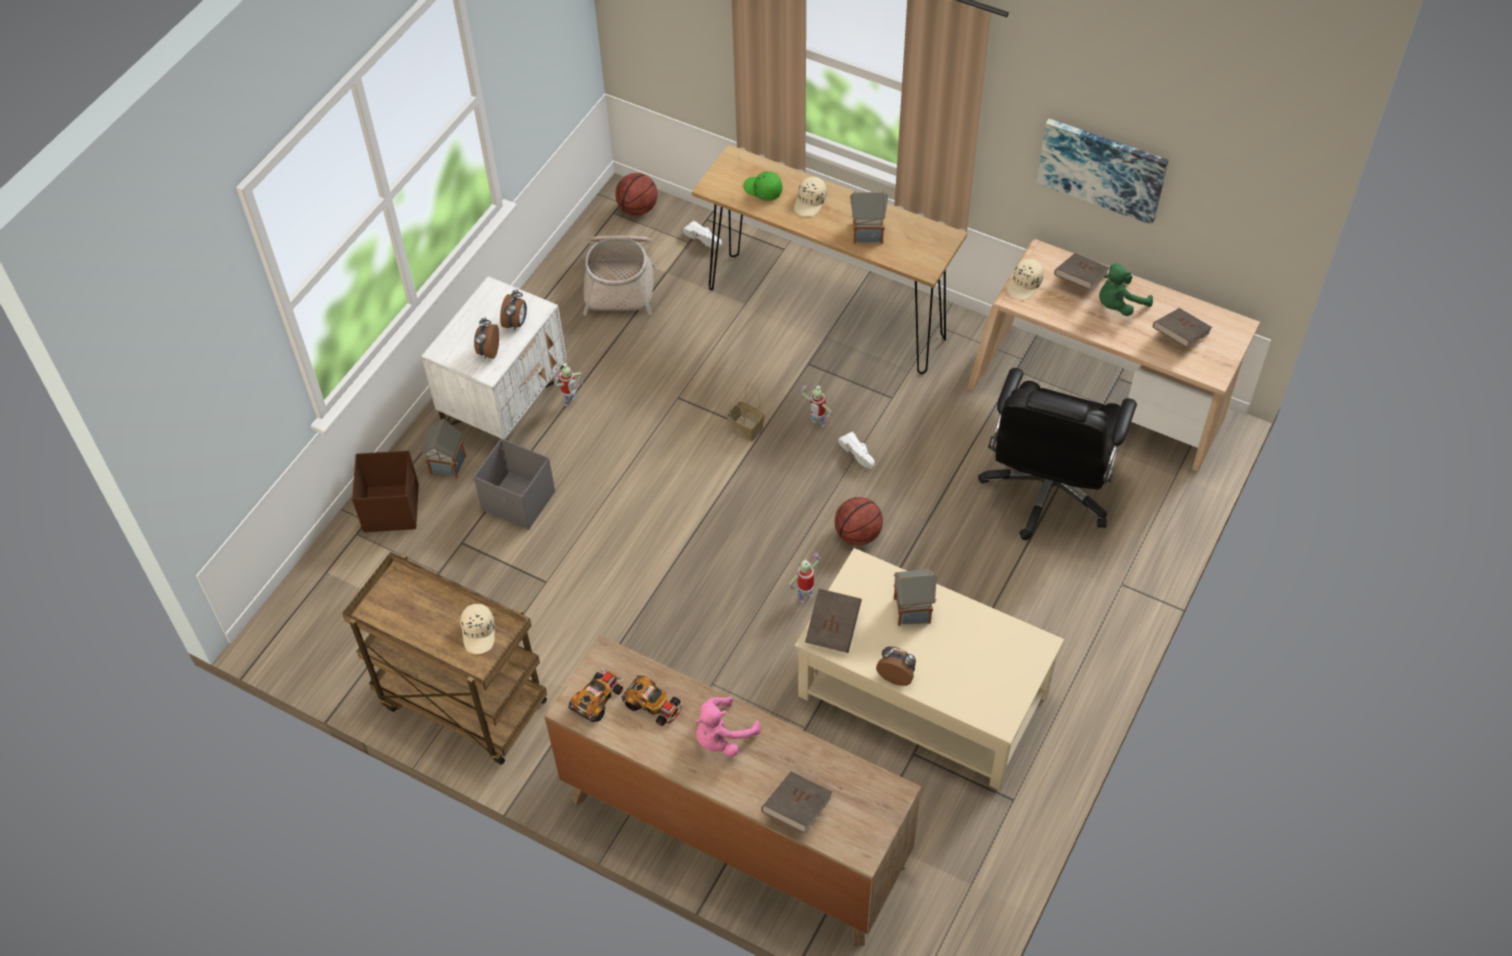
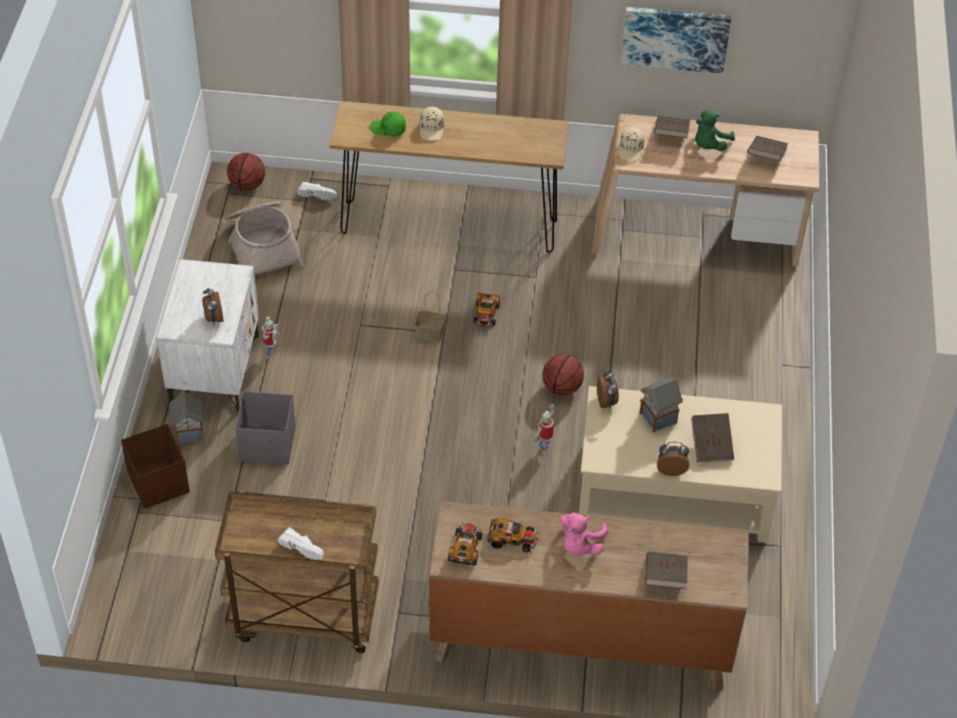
camera: 25 degrees left, 5 degrees down
beige cap [460,604,495,654] -> none
alarm clock [500,289,527,330] -> alarm clock moved to [597,371,619,408]
toy robot [800,385,833,427] -> toy car [473,293,500,327]
brown book [805,589,862,653] -> brown book moved to [691,413,734,462]
white shoe [838,432,875,469] -> white shoe moved to [277,527,324,560]
toy house [850,191,888,244] -> none
black office chair [978,368,1137,540] -> none

